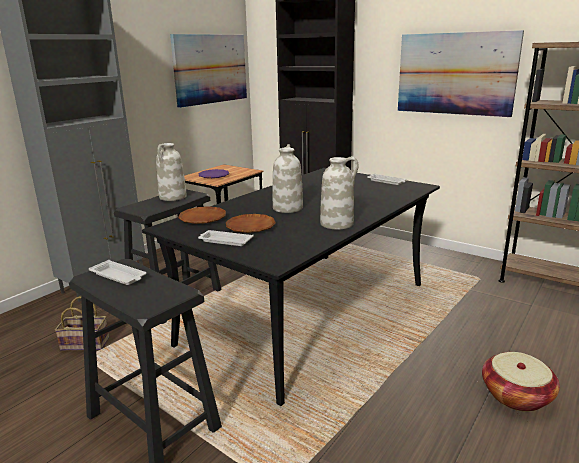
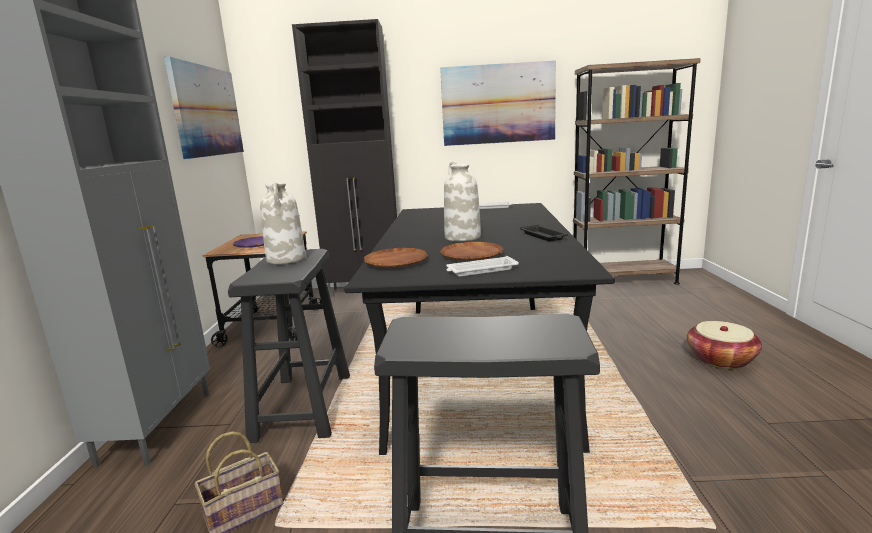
camera: 35 degrees left, 5 degrees down
white tray [89,260,147,285] -> none
white vase [320,157,359,229] -> black tray [520,225,568,241]

